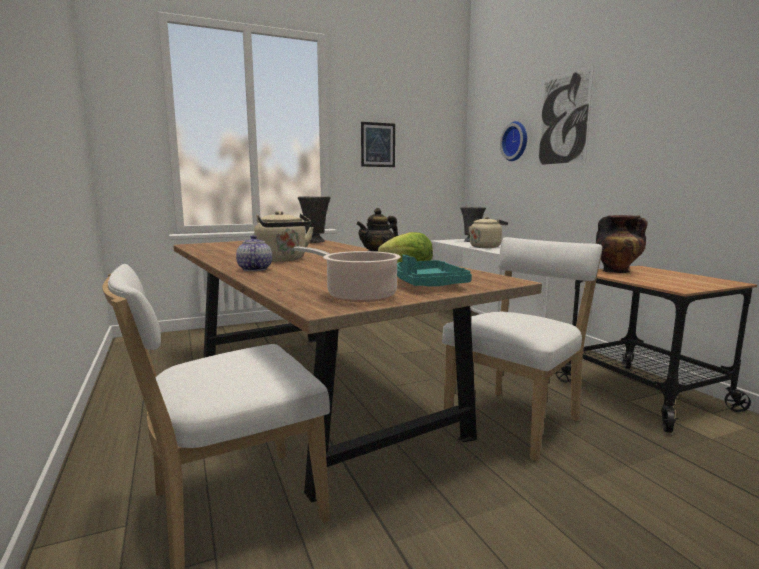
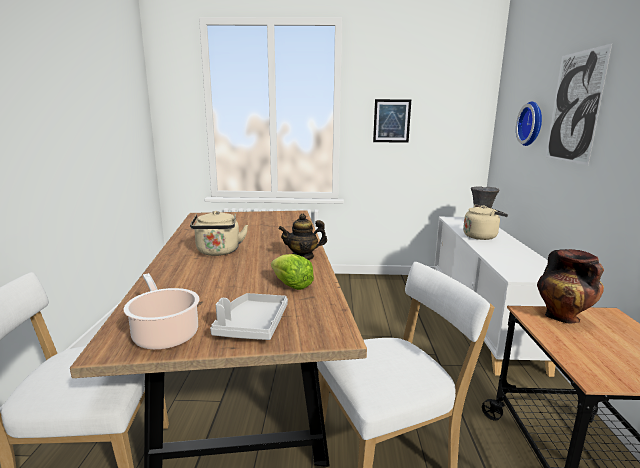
camera: 25 degrees right, 5 degrees up
teapot [236,235,272,271] -> none
grey vase [298,196,331,243] -> none
turquoise tray [397,255,472,287] -> grey tray [210,293,288,340]

